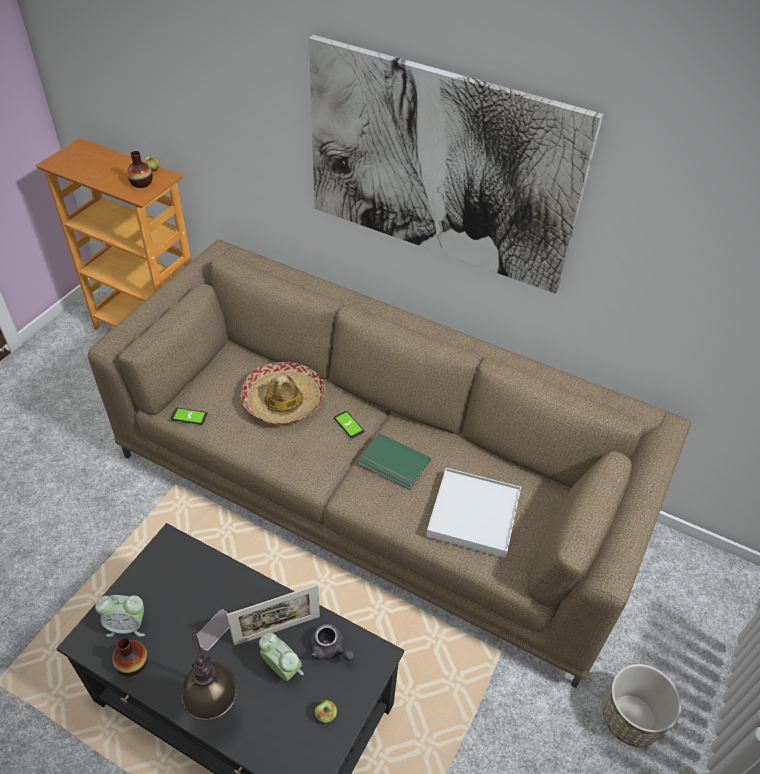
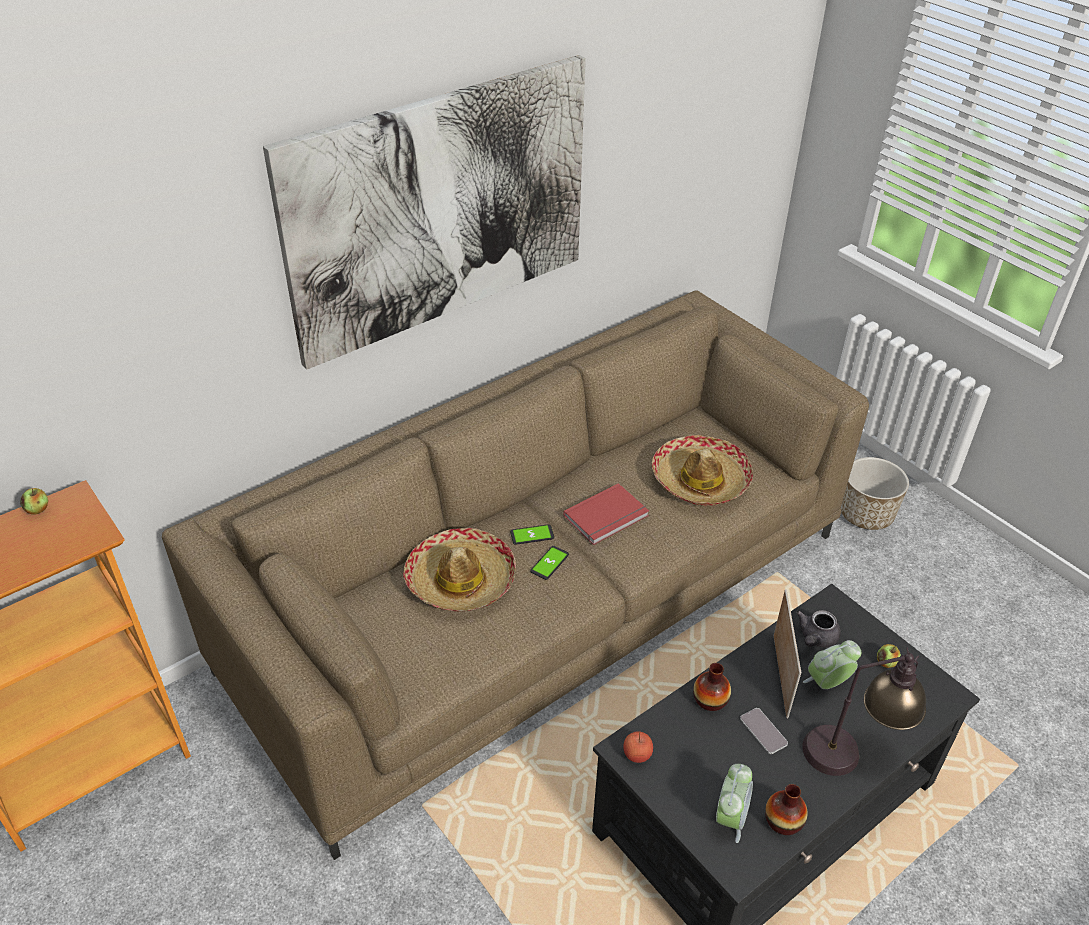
camera: 65 degrees left, 5 degrees down
vase [127,151,153,188] -> vase moved to [693,663,731,711]
phone [171,408,208,425] -> phone moved to [530,546,569,580]
grey teapot [309,624,355,661] -> grey teapot turned 150 degrees clockwise [796,610,841,647]
green book [358,433,431,490] -> red book [563,483,649,545]
white tray [426,468,521,558] -> hat [652,435,753,506]
none -> apple [623,731,653,763]

